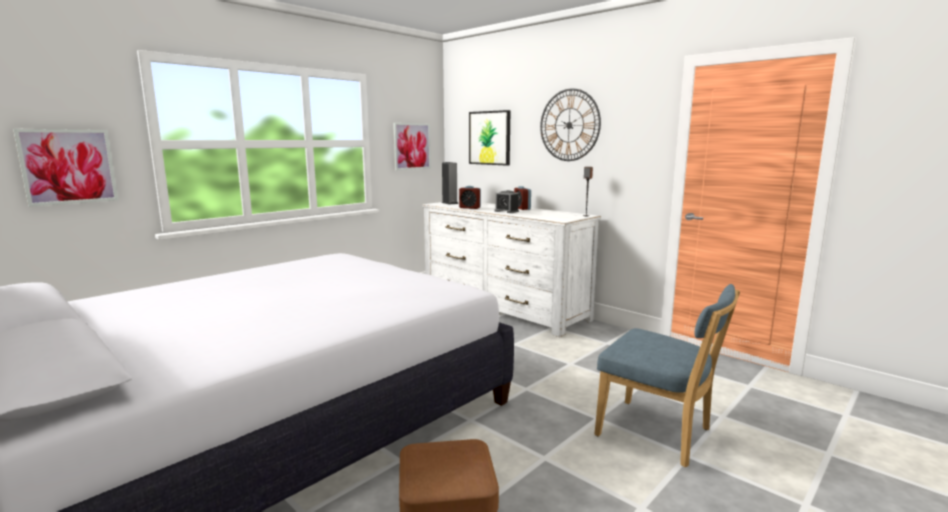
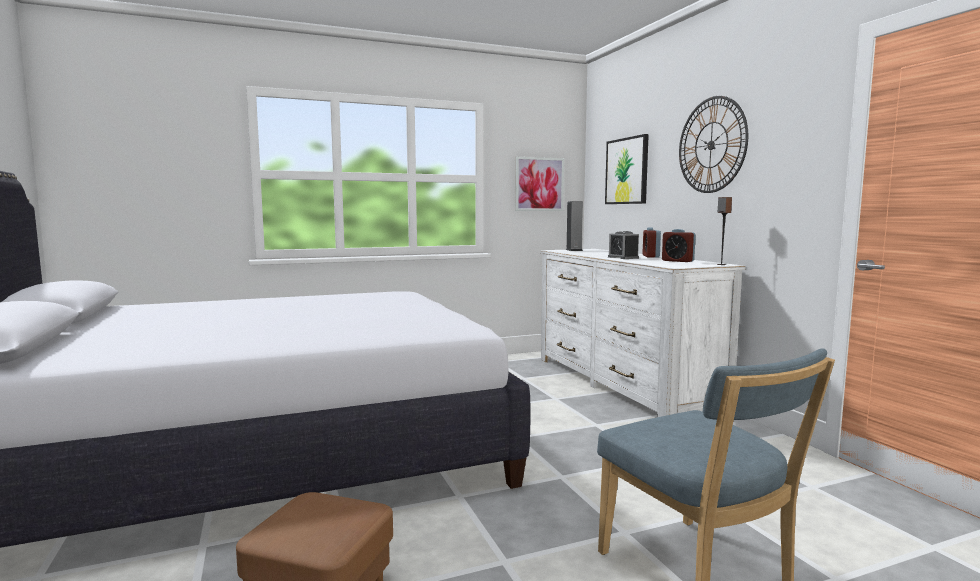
camera: 25 degrees right, 5 degrees down
picture [13,129,118,207] -> none
alarm clock [459,186,481,209] -> alarm clock moved to [662,229,696,262]

